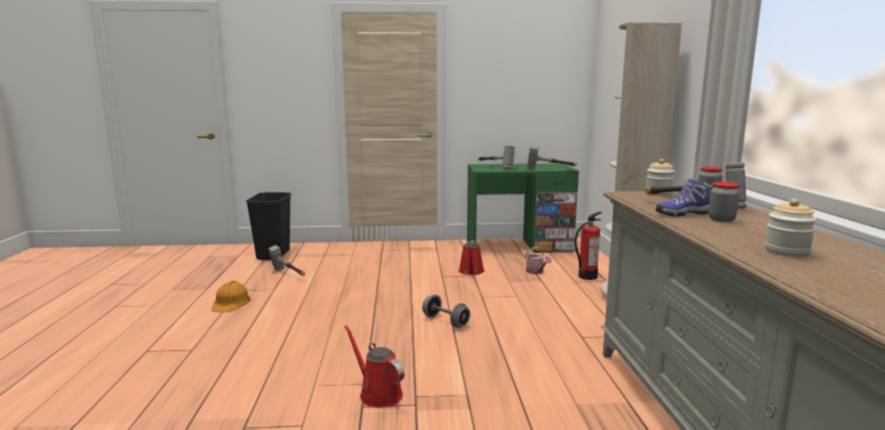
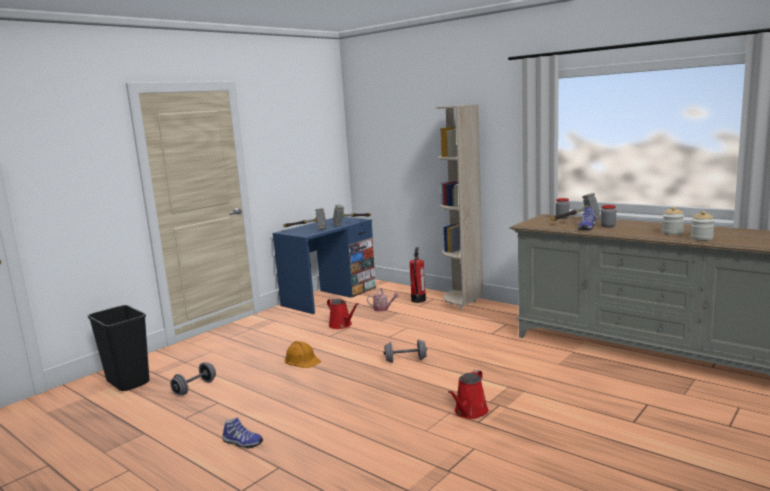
camera: 45 degrees left, 0 degrees up
orange hard hat [211,281,251,312] -> orange hard hat moved to [284,341,321,368]
hammer [268,245,305,276] -> grey dumbbell [170,362,216,395]
red watering can [344,325,404,408] -> red watering can turned 60 degrees counterclockwise [448,370,489,419]
green desk [467,163,579,253] -> blue desk [273,217,376,314]
jar [645,159,675,196] -> jar moved to [690,211,715,240]
none -> shoe [222,418,263,449]

